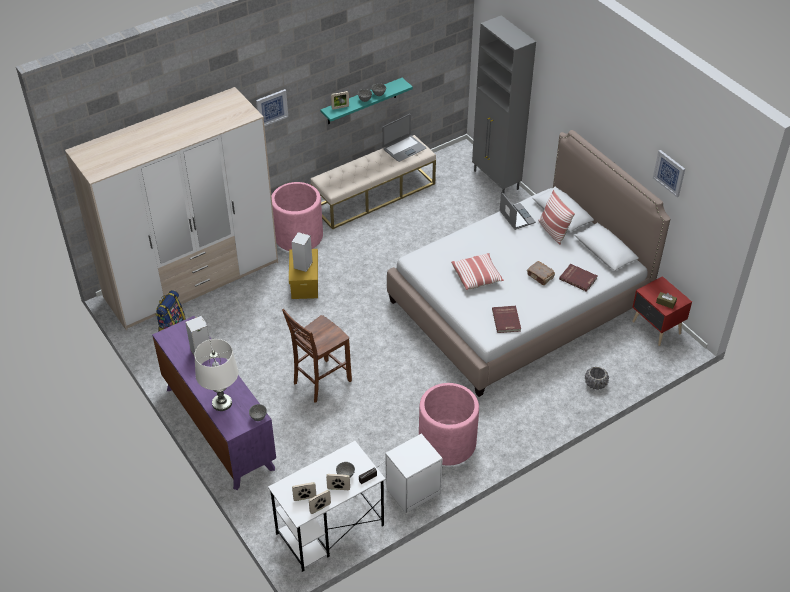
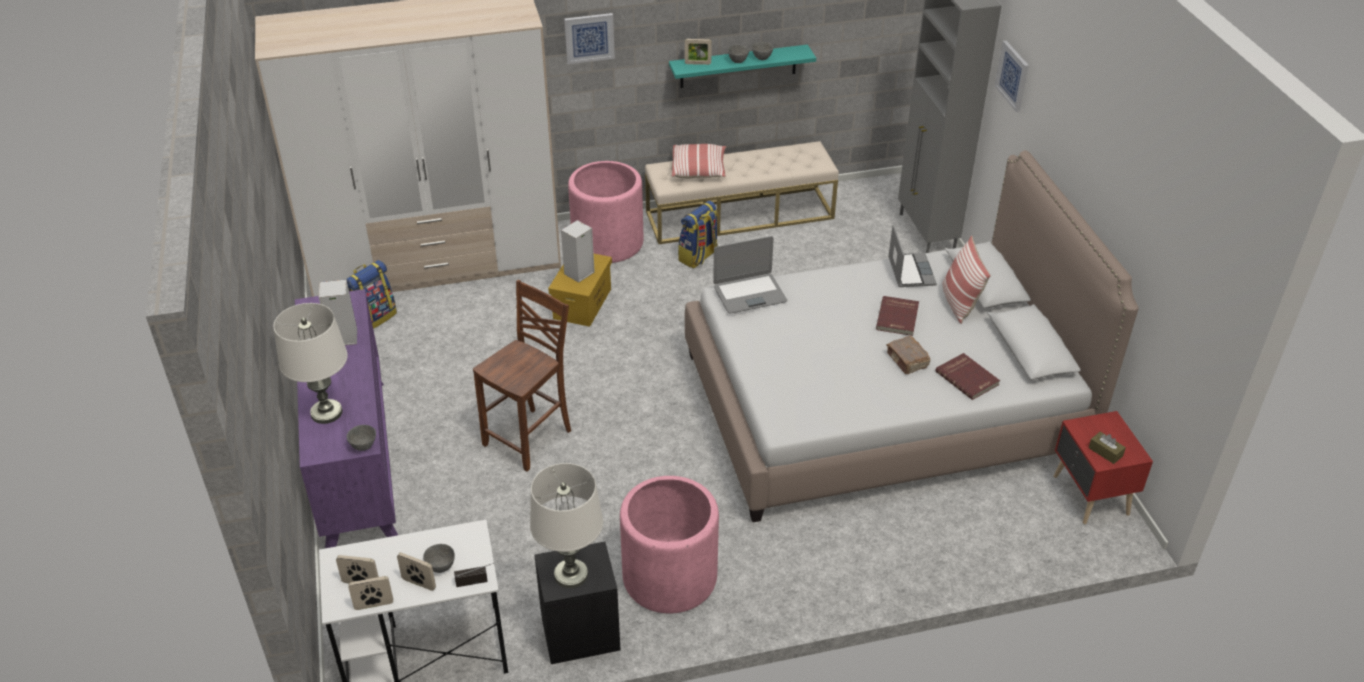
camera: 20 degrees right, 5 degrees down
brown chair [282,309,352,403] -> brown chair turned 150 degrees clockwise [473,280,571,472]
laptop [382,114,426,162] -> laptop moved to [713,236,787,314]
white nightstand [386,433,443,513] -> black nightstand [534,542,621,664]
pillow [451,253,504,290] -> pillow moved to [672,144,726,179]
red book [492,306,521,333] -> red book moved to [876,296,919,336]
grey planter [585,366,609,390] -> none
picture [653,150,685,197] -> picture moved to [995,41,1029,112]
none -> white table lamp [530,463,603,588]
none -> backpack [678,201,718,268]

